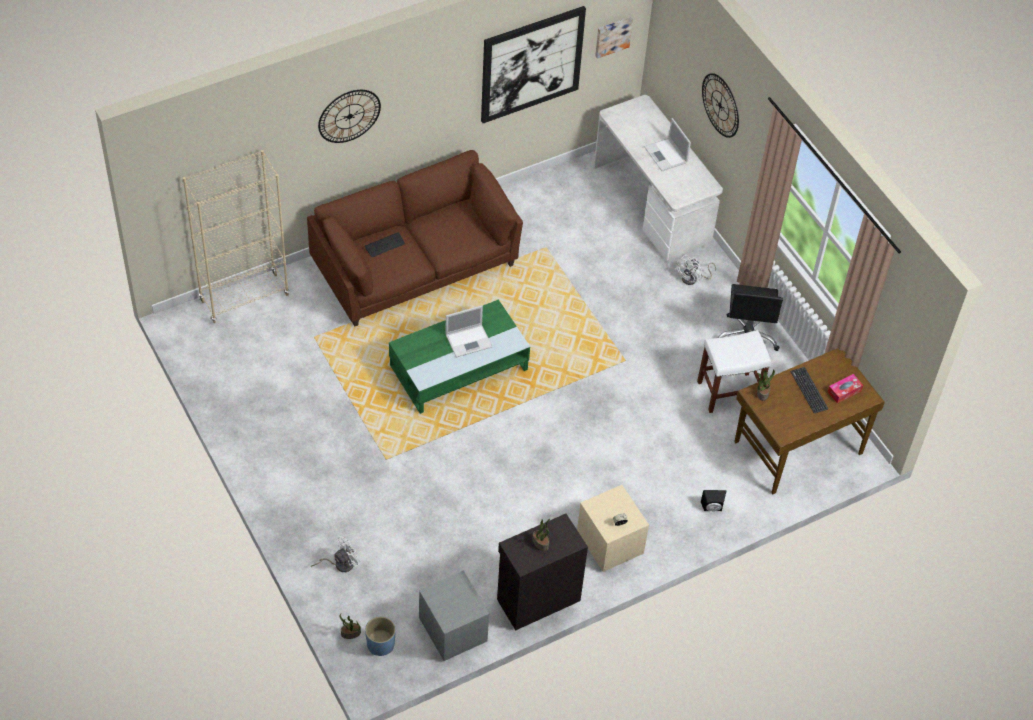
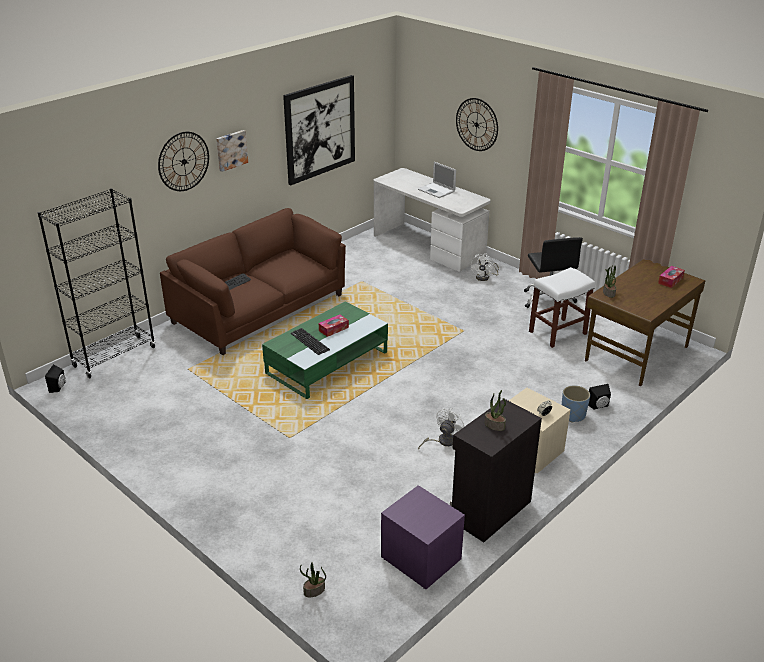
camera: 15 degrees left, 20 degrees down
beige bookcase [183,150,289,323] -> black bookcase [38,188,156,378]
white fan [311,537,361,572] -> white fan moved to [418,408,464,449]
blue planter [365,616,396,656] -> blue planter moved to [562,385,590,423]
grey nightstand [419,570,489,661] -> purple nightstand [381,485,465,589]
laptop [445,305,492,358] -> tissue box [319,315,349,337]
picture [595,17,633,59] -> picture moved to [216,130,248,172]
keyboard [790,367,828,413] -> keyboard moved to [291,328,330,355]
none -> black speaker [45,364,65,393]

